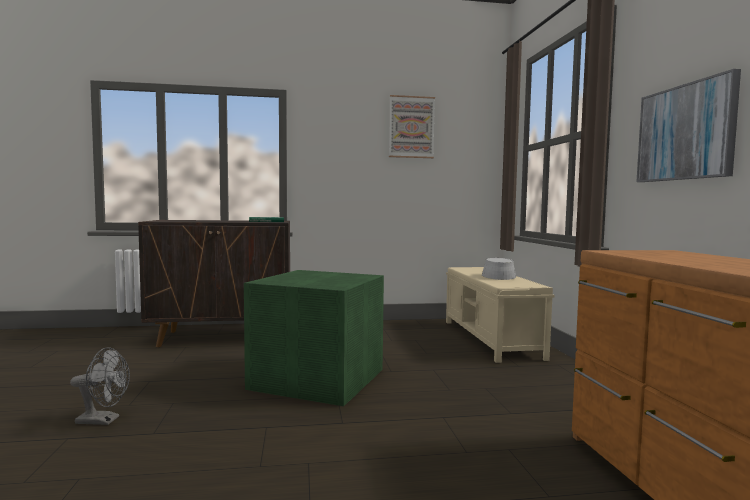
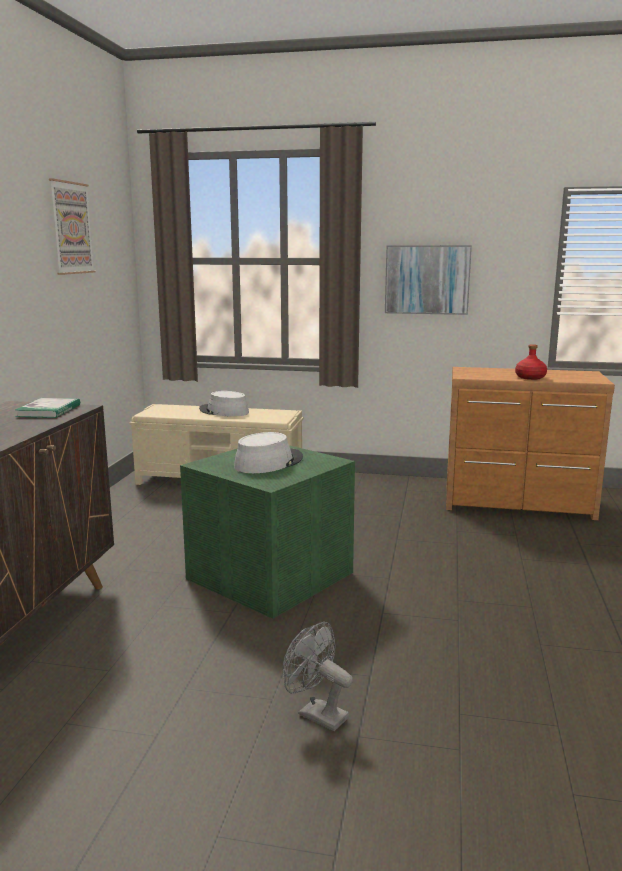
camera: 70 degrees left, 10 degrees up
grey fan [70,347,130,425] -> grey fan turned 75 degrees counterclockwise [283,622,353,731]
none -> grey hat [234,432,303,473]
none -> red bottle [515,344,547,380]

